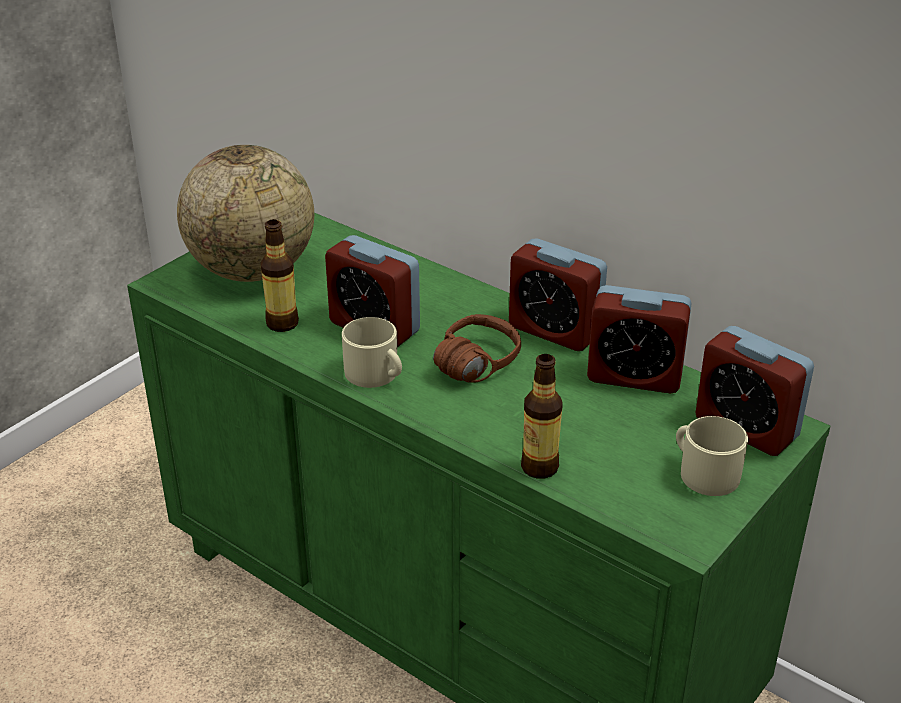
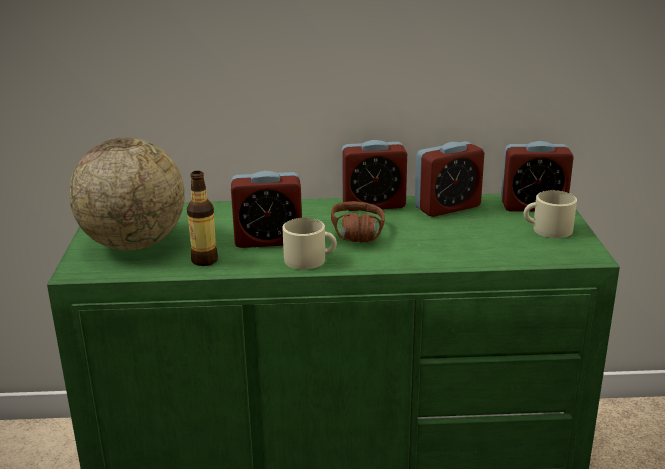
camera: 40 degrees left, 10 degrees down
bottle [521,354,563,479] -> none

